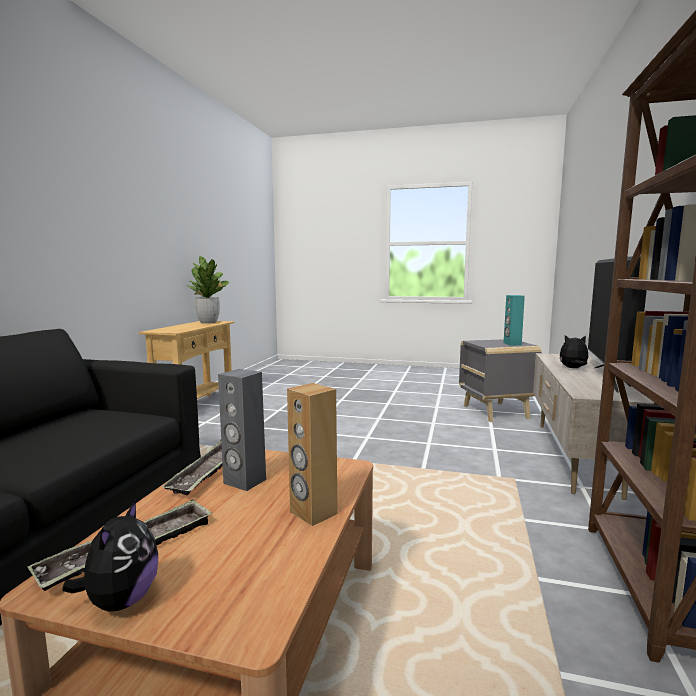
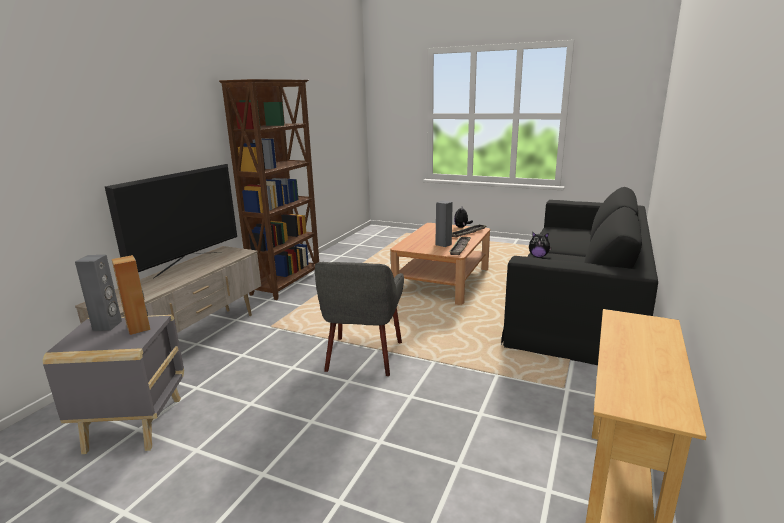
camera: 170 degrees left, 10 degrees up
potted plant [186,256,229,324] -> none
brown speaker [287,383,338,526] -> brown speaker moved to [112,255,150,335]
turquoise speaker [504,295,525,346] -> grey speaker [75,255,122,331]
plush toy [560,335,588,368] -> plush toy moved to [529,232,552,257]
none -> grey armchair [315,262,404,376]

